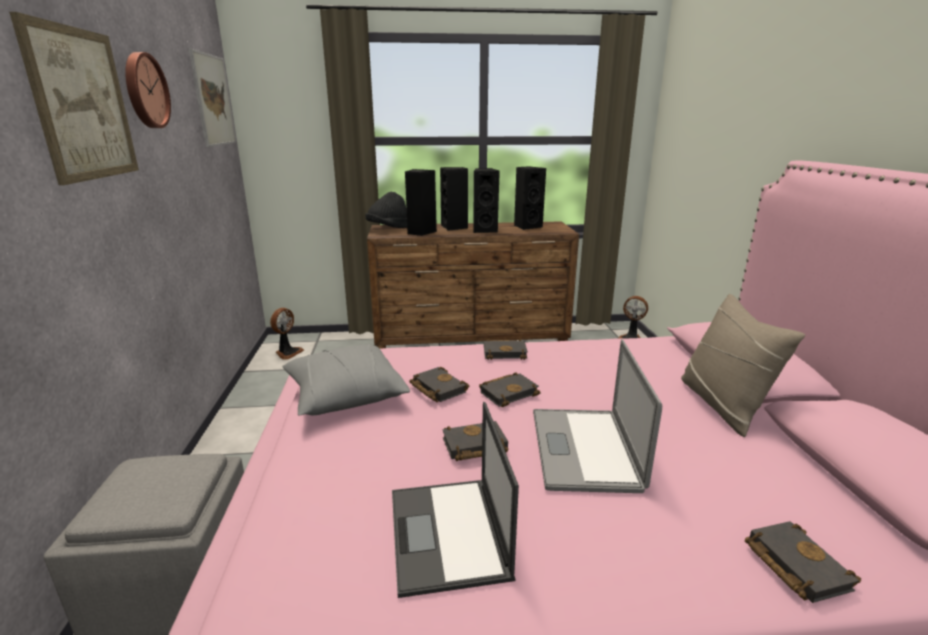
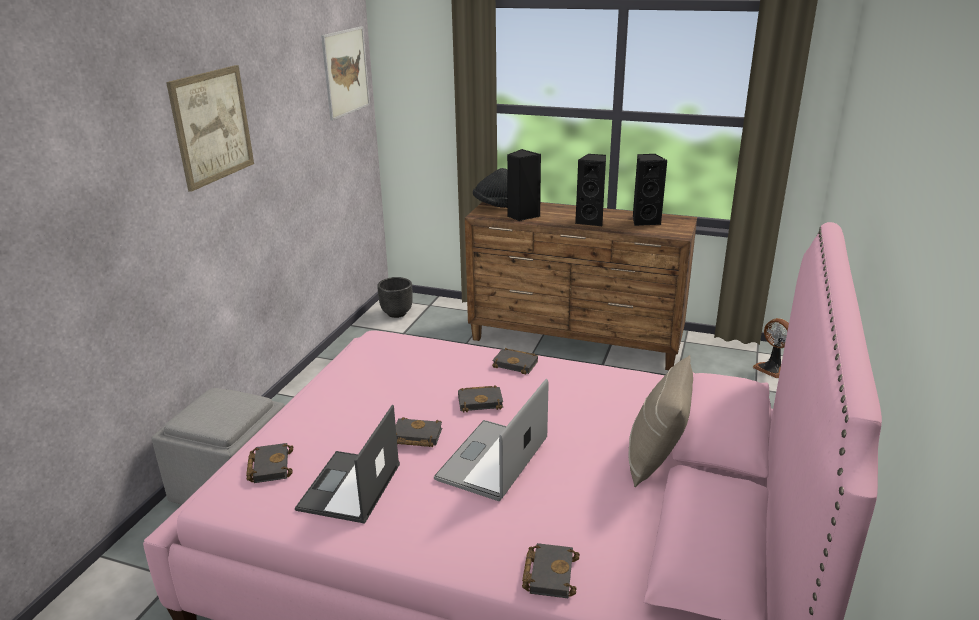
camera: 25 degrees right, 5 degrees up
wall clock [125,52,171,128] -> none
fan [270,308,304,360] -> black planter [377,277,413,318]
grey pillow [283,344,410,416] -> none
black book [409,367,469,402] -> black book moved to [246,443,293,483]
black speaker [440,167,468,231] -> none

